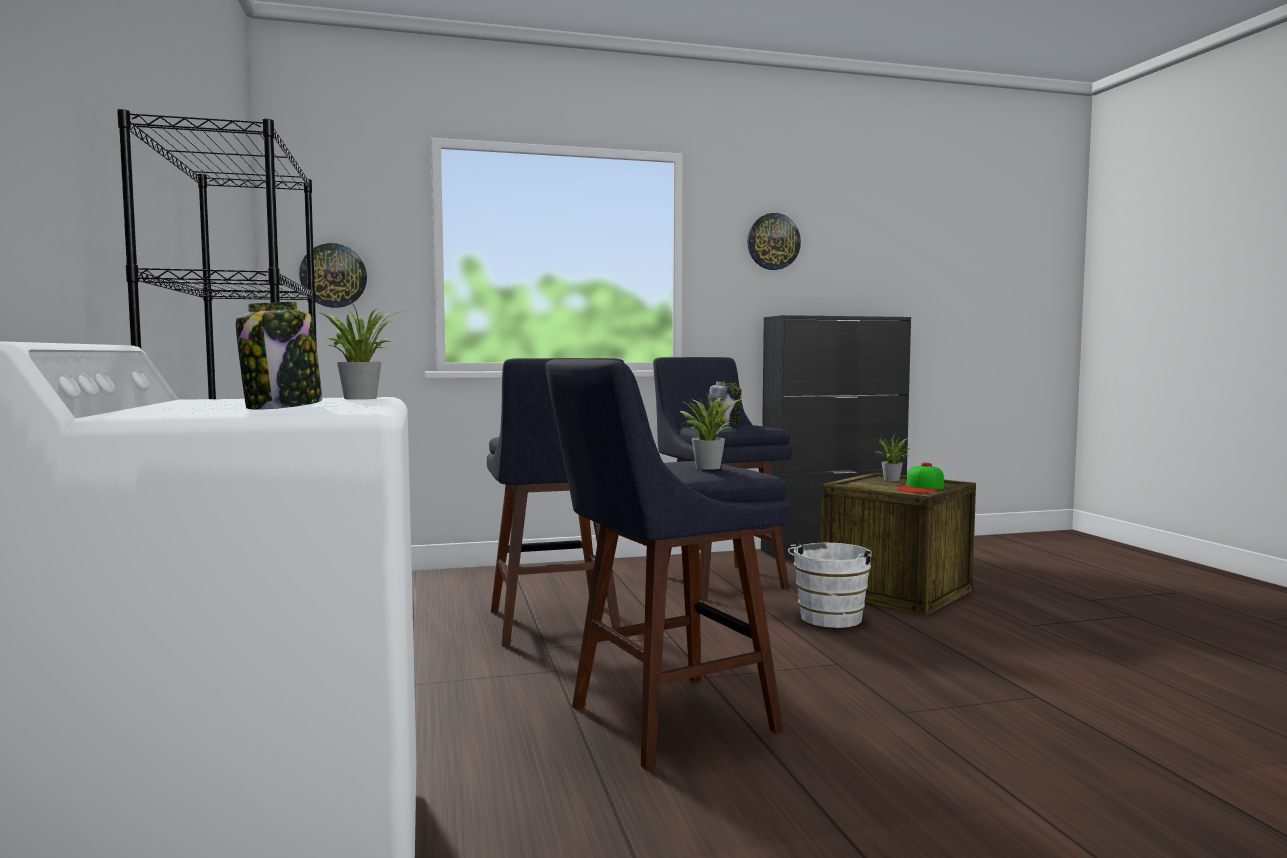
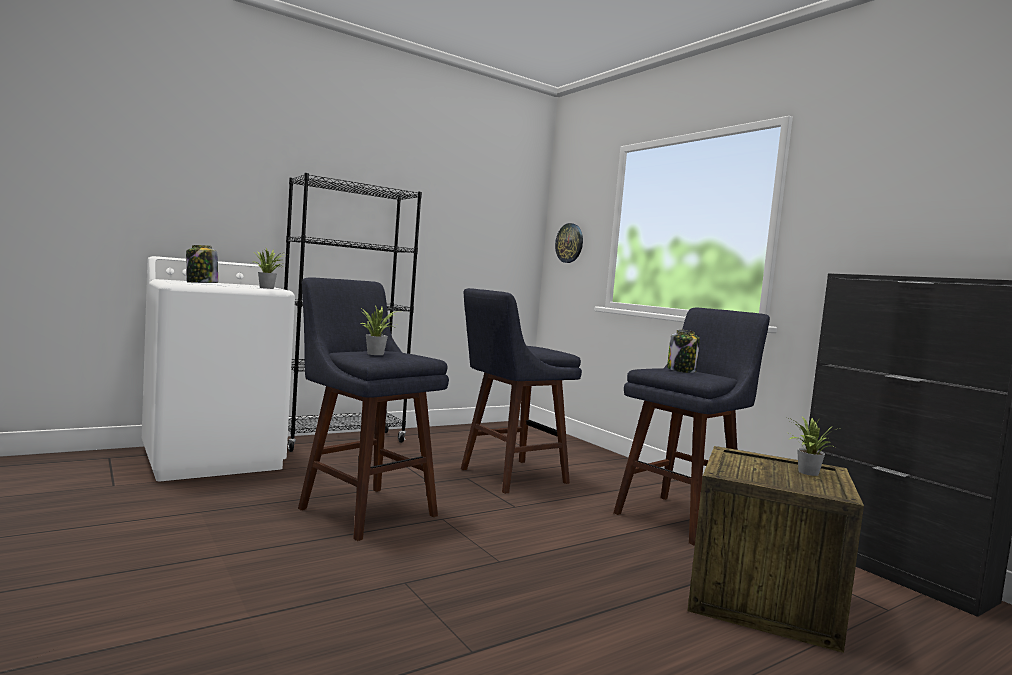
camera: 70 degrees right, 0 degrees up
wall clock [747,213,801,270] -> none
white bucket [788,542,872,628] -> none
cap [896,463,944,493] -> none

